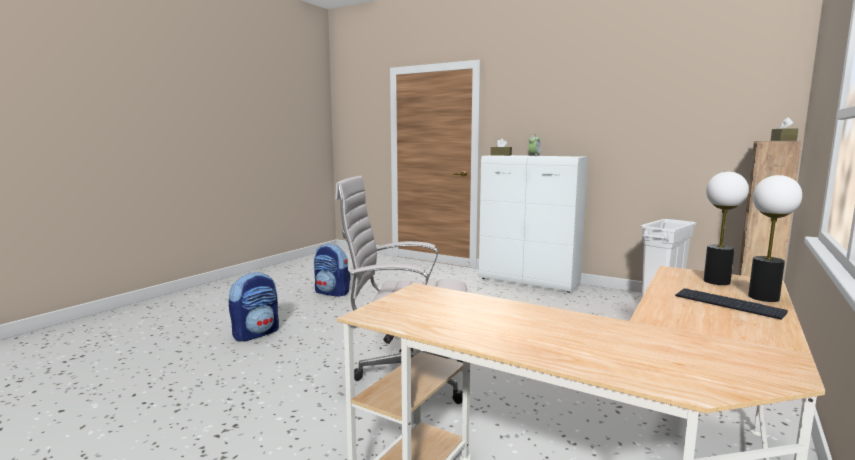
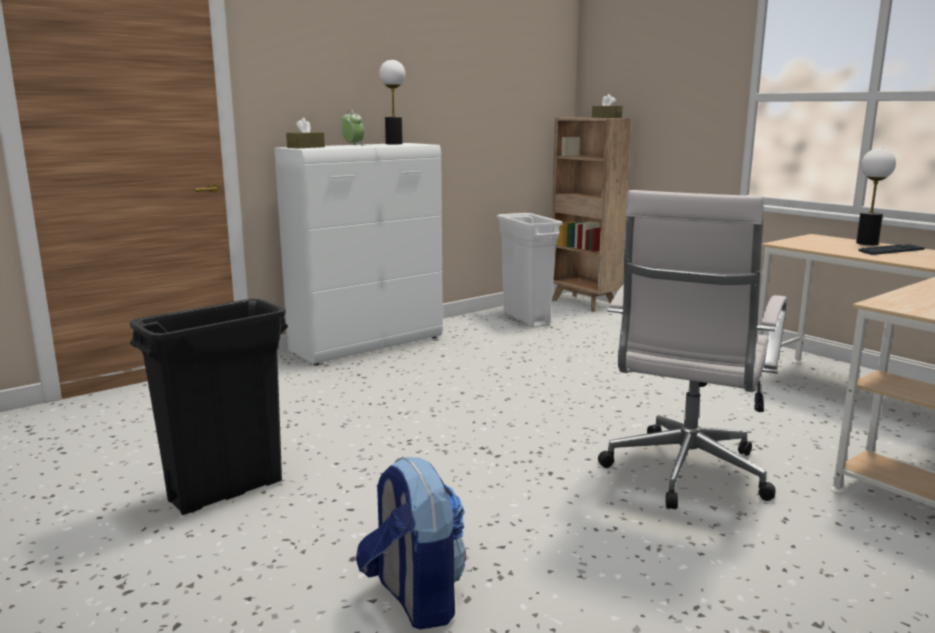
camera: 70 degrees left, 5 degrees up
backpack [314,244,351,297] -> black trash can [130,299,288,515]
table lamp [704,171,749,285] -> table lamp moved to [379,60,405,144]

